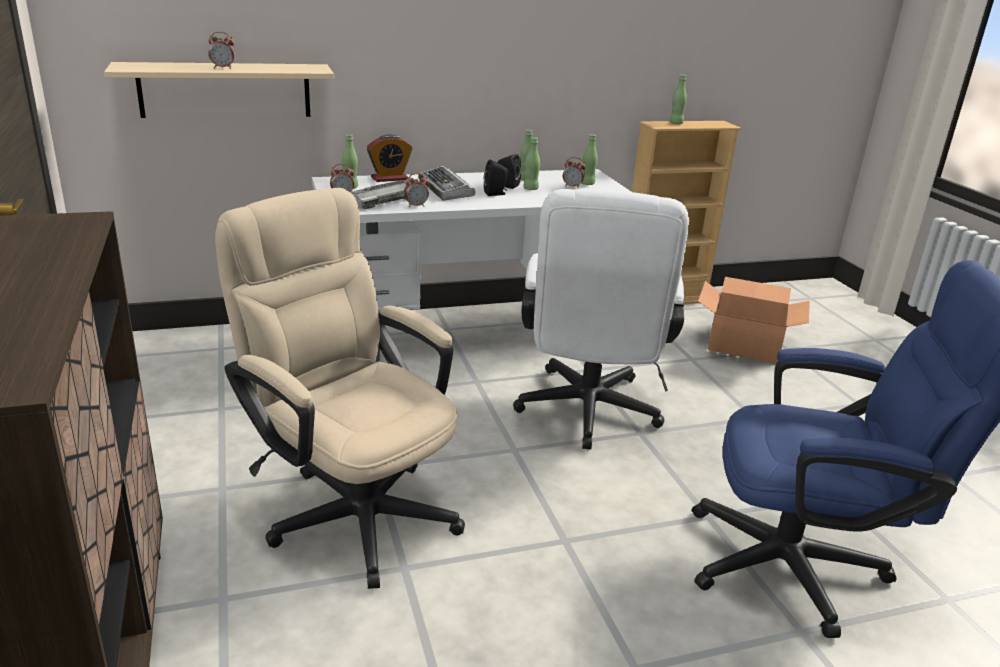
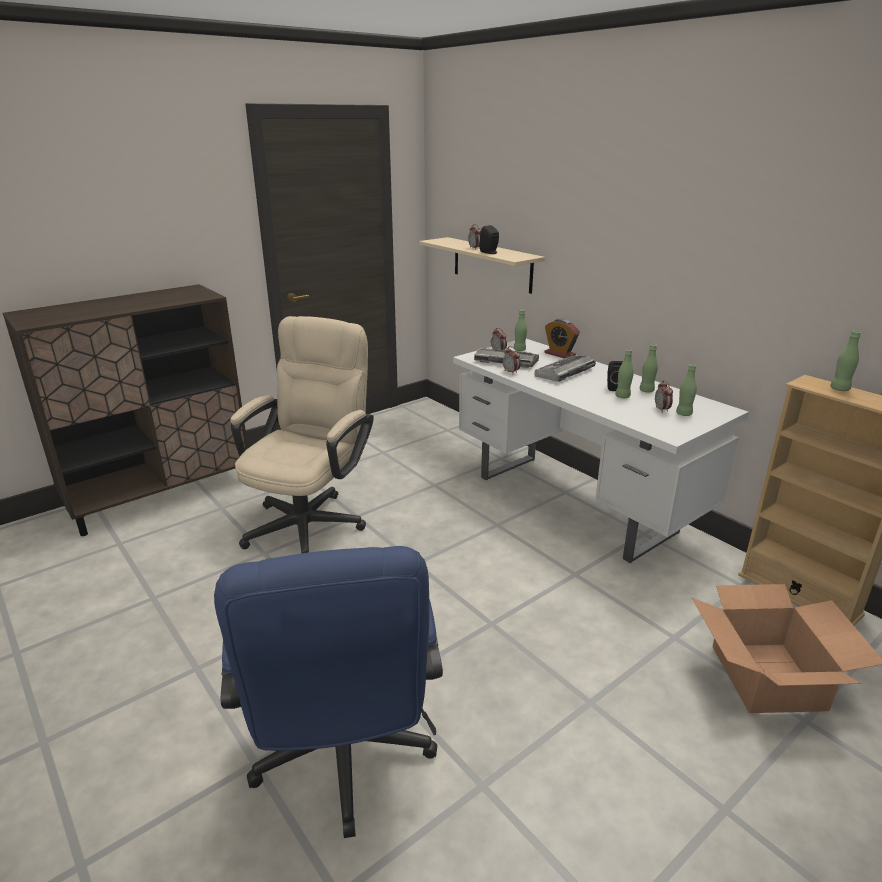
camera: 70 degrees right, 0 degrees up
black speaker [484,160,508,196] -> black speaker moved to [479,225,499,254]
white office chair [513,189,689,450] -> none

